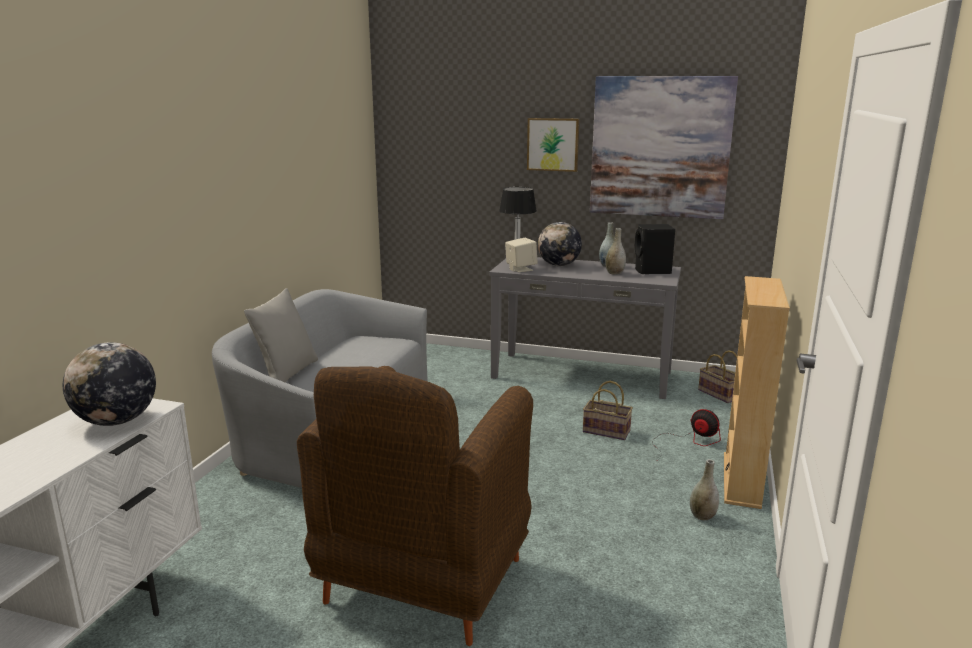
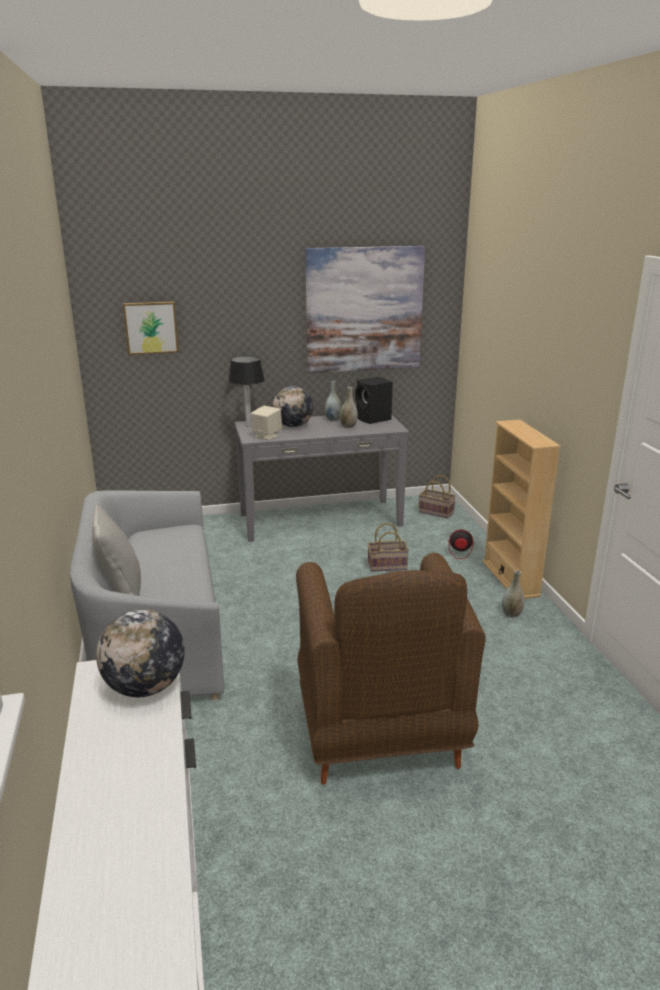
camera: 30 degrees left, 5 degrees up
picture [527,118,580,172] -> picture moved to [123,302,179,355]

